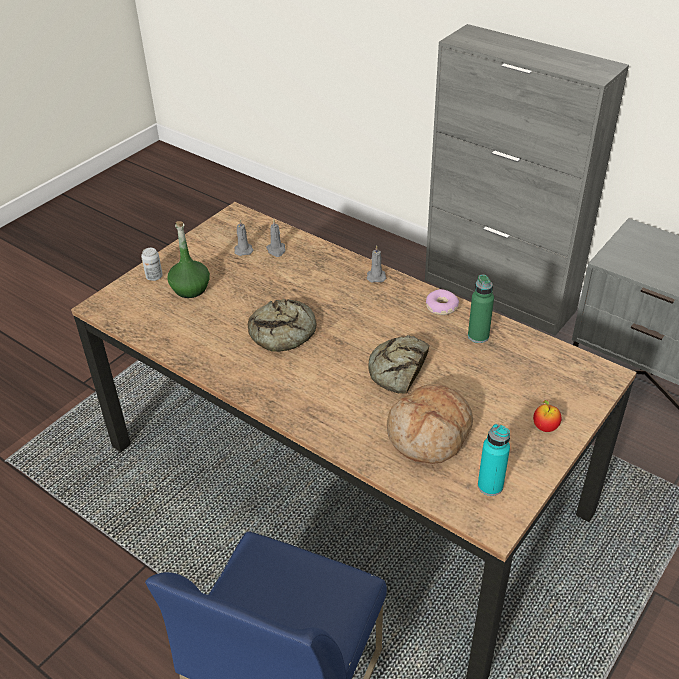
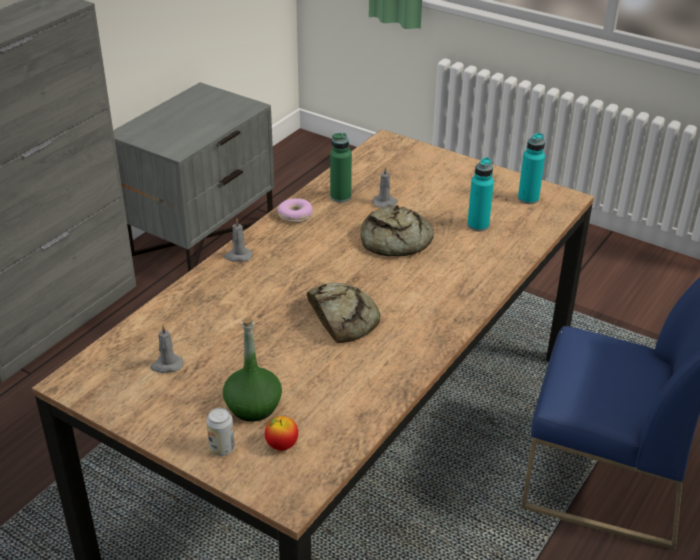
camera: 95 degrees left, 5 degrees down
grey candle [266,219,286,257] -> grey candle moved to [372,166,398,208]
bread [387,384,473,464] -> turquoise bottle [467,157,494,231]
apple [533,400,562,432] -> apple moved to [265,416,298,451]

